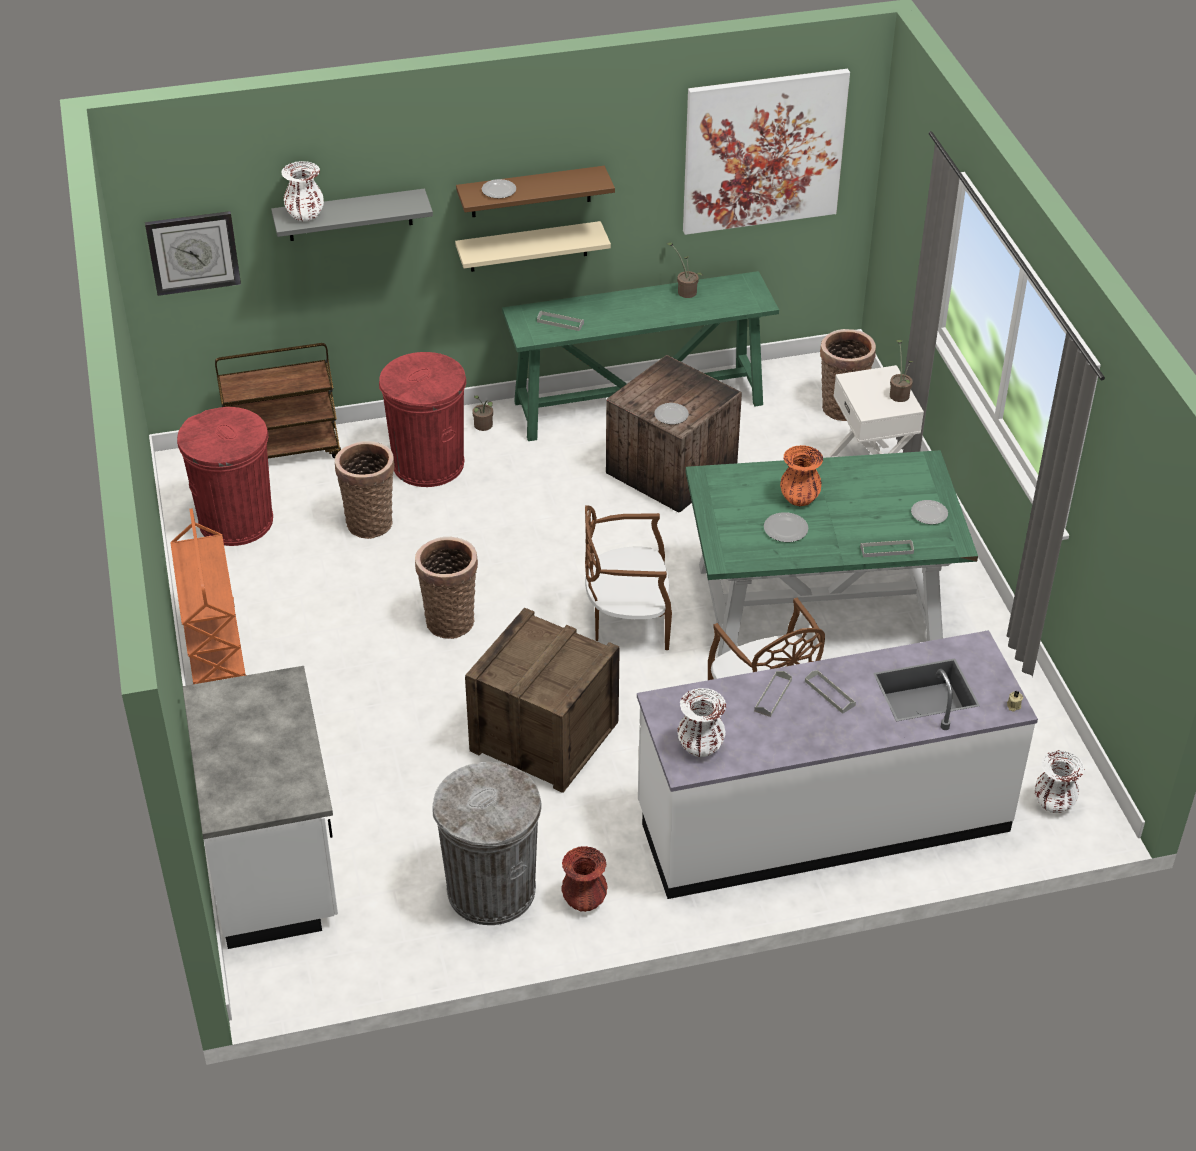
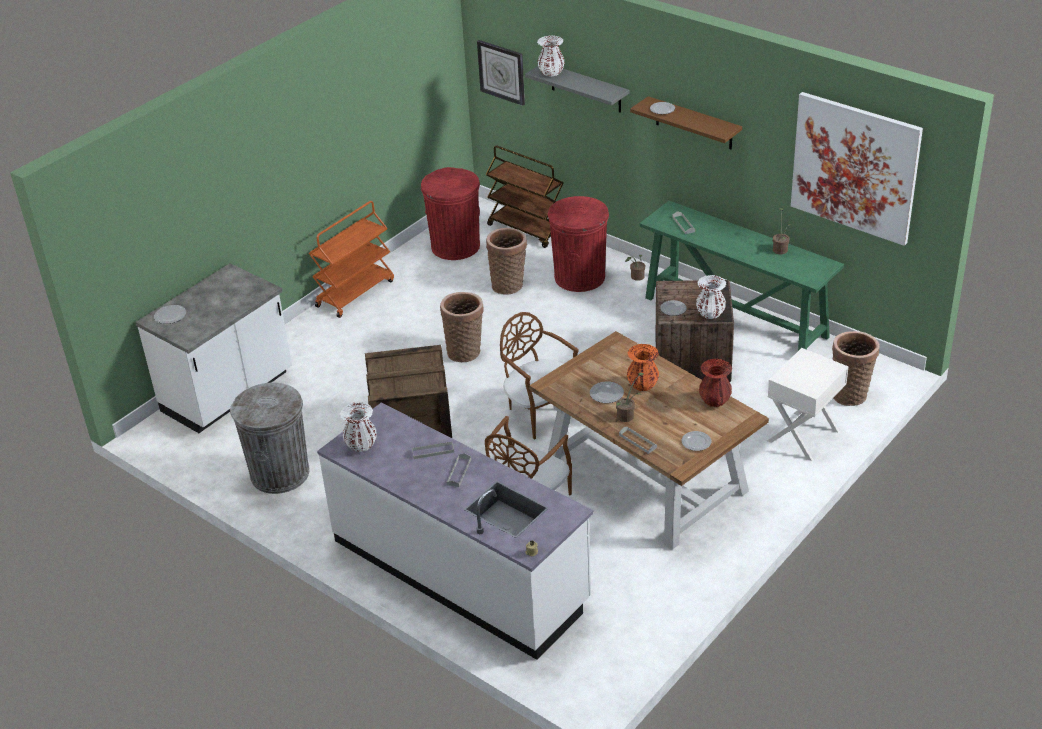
camera: 55 degrees right, 5 degrees down
beige shelf [455,221,611,272] -> none
red vase [562,846,608,912] -> red vase moved to [699,359,732,407]
green dining table [686,450,978,657] -> brown dining table [529,331,769,550]
potted plant [890,340,914,402] -> potted plant moved to [616,373,644,422]
white vase [1035,750,1085,813] -> white vase moved to [696,275,726,319]
none -> plate [154,305,186,324]

